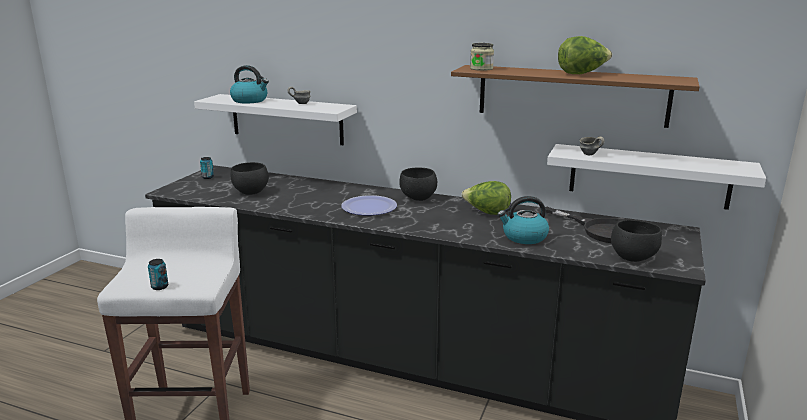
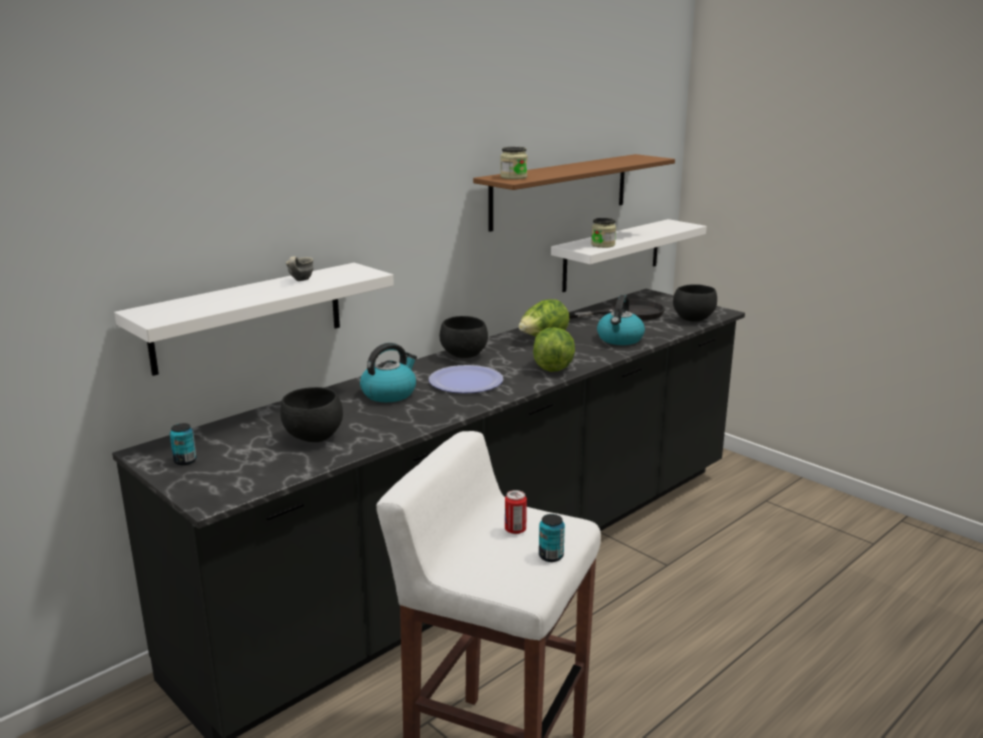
camera: 65 degrees left, 0 degrees up
kettle [230,65,269,104] -> kettle moved to [360,343,417,402]
lettuce [558,36,612,74] -> lettuce moved to [533,327,575,372]
grey mug [579,137,605,155] -> jar [591,218,616,248]
none -> can [505,490,527,534]

